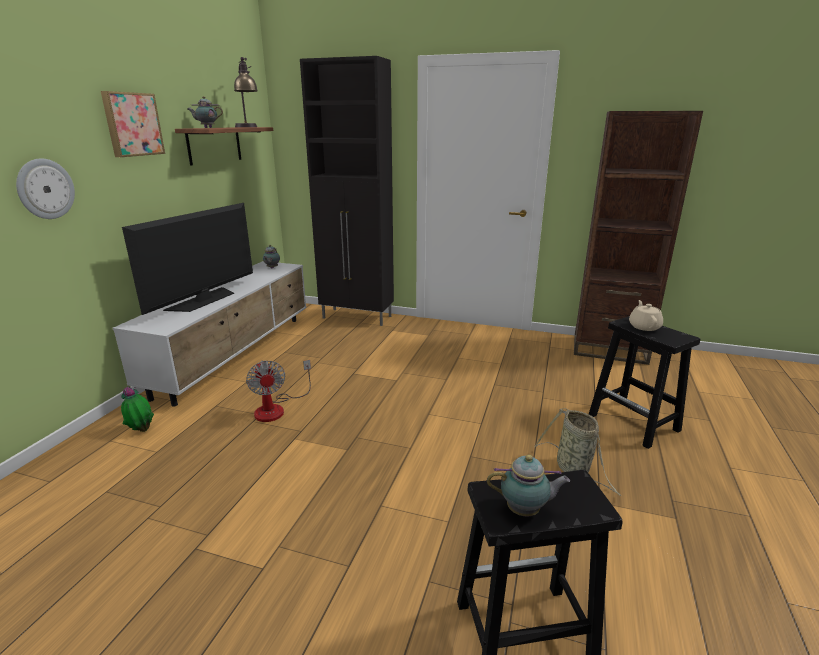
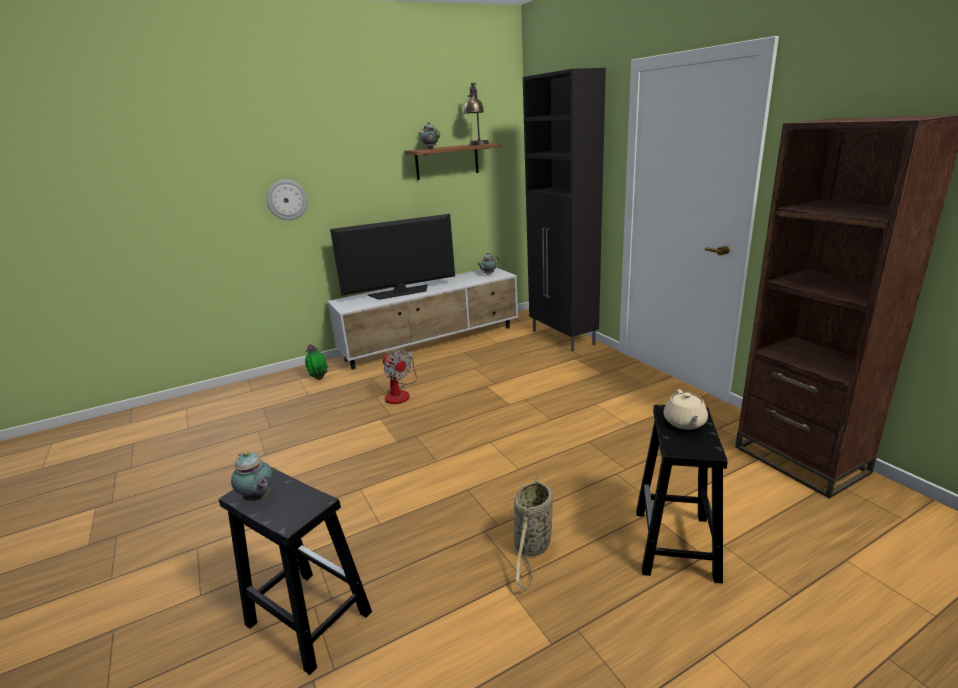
camera: 45 degrees right, 0 degrees up
picture [101,91,165,157] -> none
fan [246,360,311,422] -> fan turned 60 degrees counterclockwise [383,350,418,404]
beige teapot [629,300,663,331] -> beige teapot turned 135 degrees clockwise [663,389,708,430]

